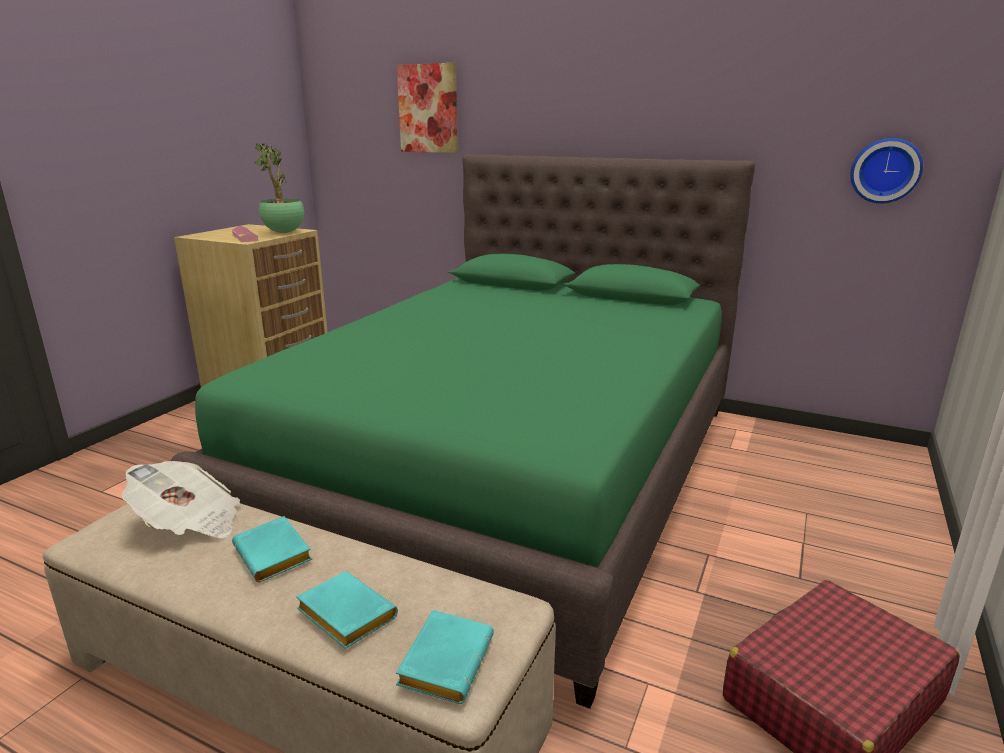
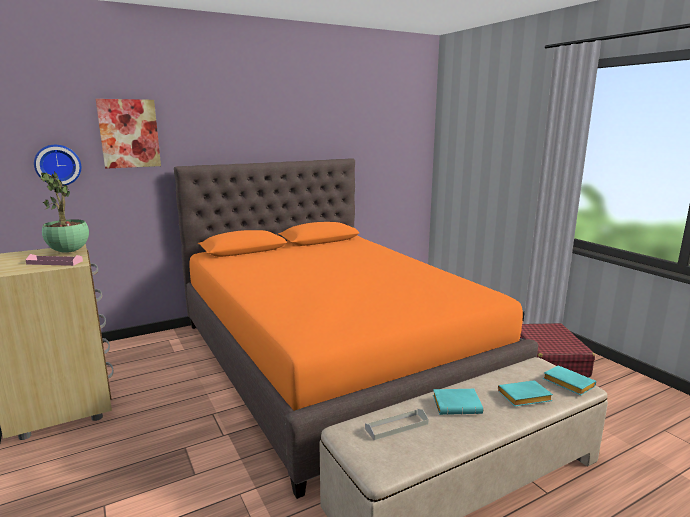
camera: 55 degrees left, 5 degrees down
newspaper [121,461,240,538] -> grey tray [365,409,428,440]
green bed [171,154,755,709] -> orange bed [174,158,538,499]
wall clock [850,138,923,203] -> wall clock moved to [34,145,81,186]

